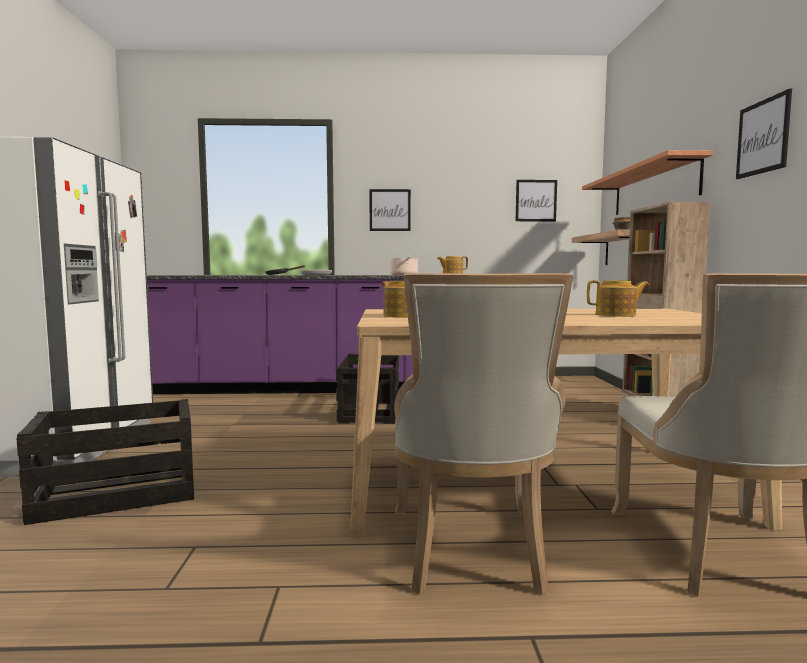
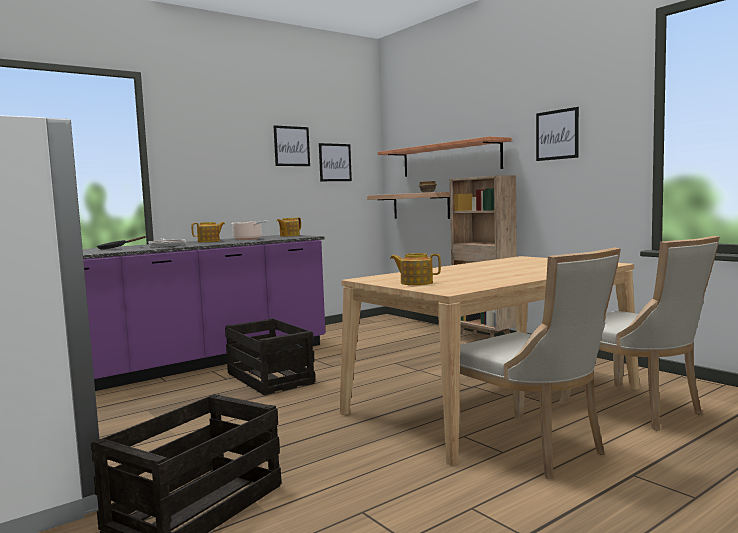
camera: 35 degrees left, 0 degrees up
picture [370,189,411,231] -> picture moved to [274,125,310,166]
teapot [587,280,649,317] -> teapot moved to [191,222,225,242]

